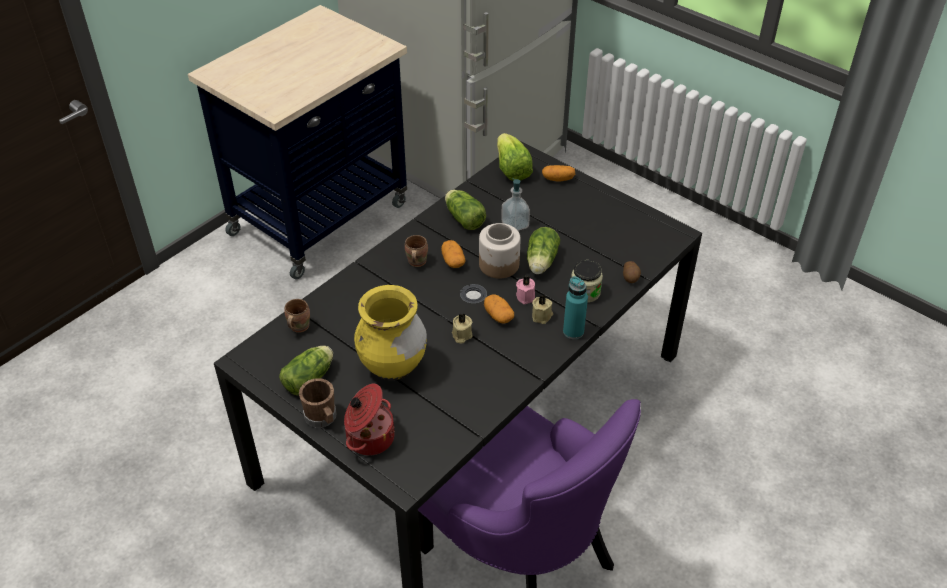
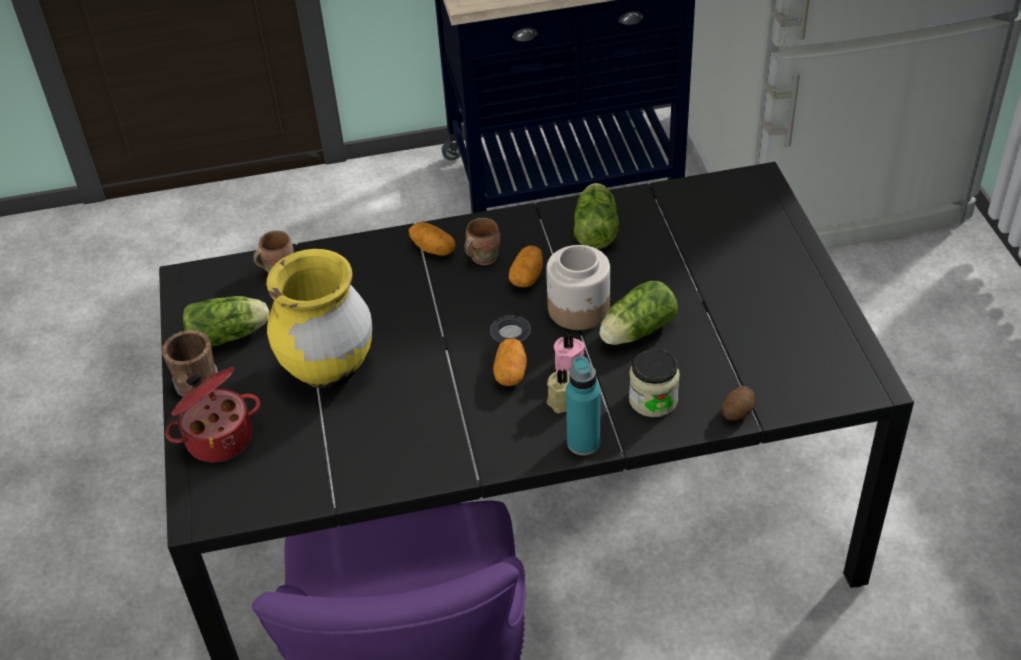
camera: 40 degrees right, 0 degrees up
beige candle [452,313,472,344] -> none
lettuce [497,133,533,181] -> none
soap dispenser [501,178,530,231] -> none
potato [542,165,575,182] -> potato moved to [409,222,456,256]

